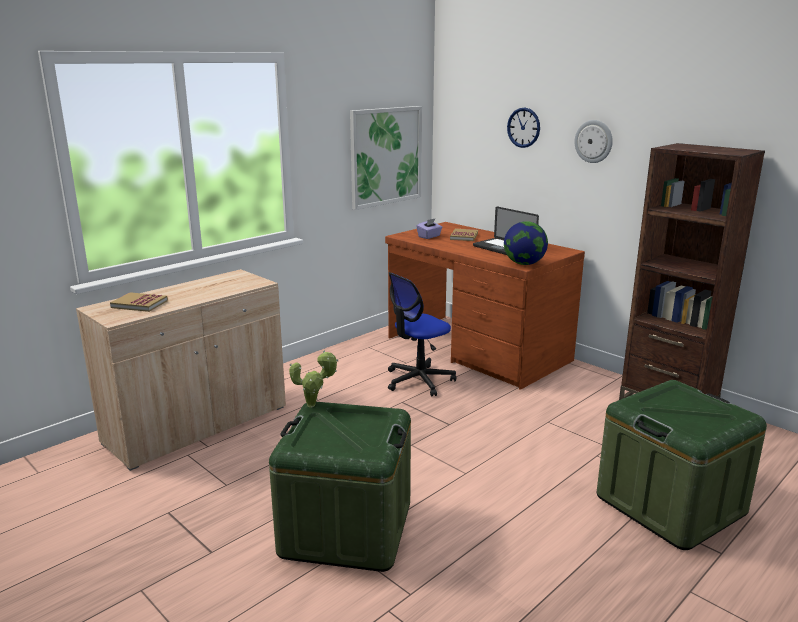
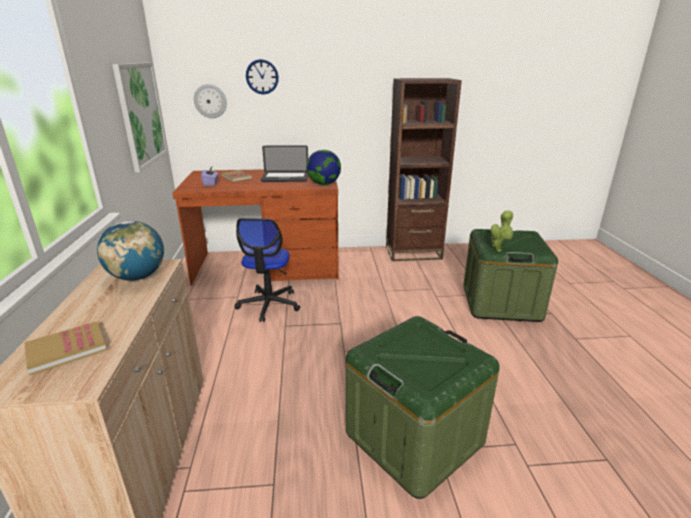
camera: 50 degrees left, 5 degrees up
potted plant [289,350,338,408] -> potted plant moved to [490,210,514,252]
wall clock [575,120,613,163] -> wall clock moved to [194,84,227,118]
none -> globe [97,220,164,281]

